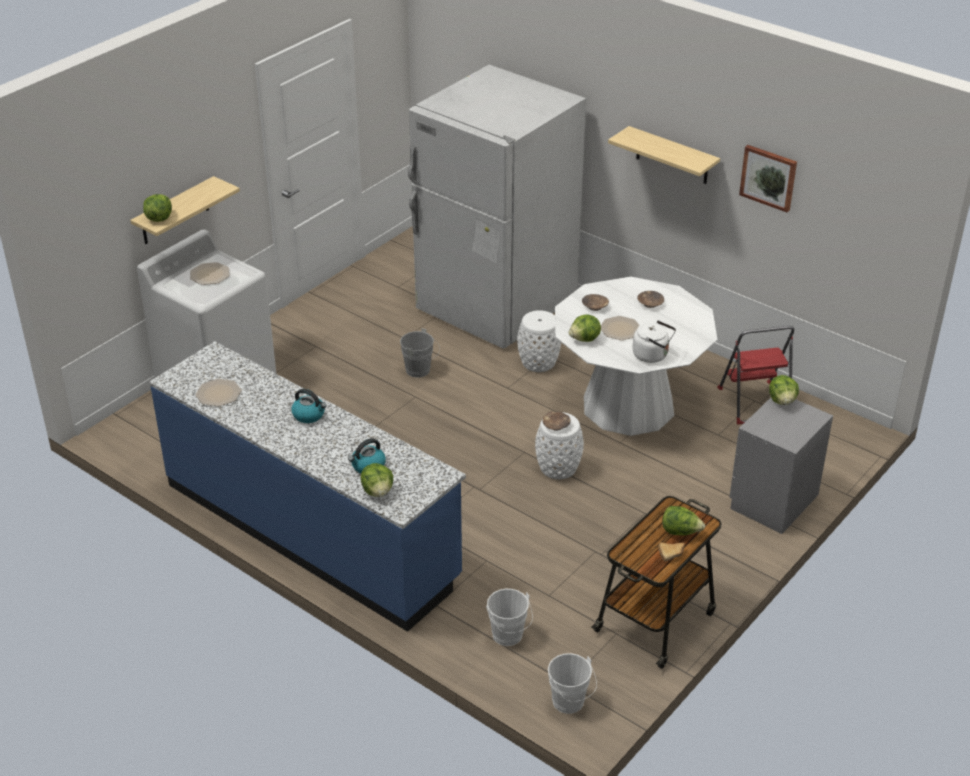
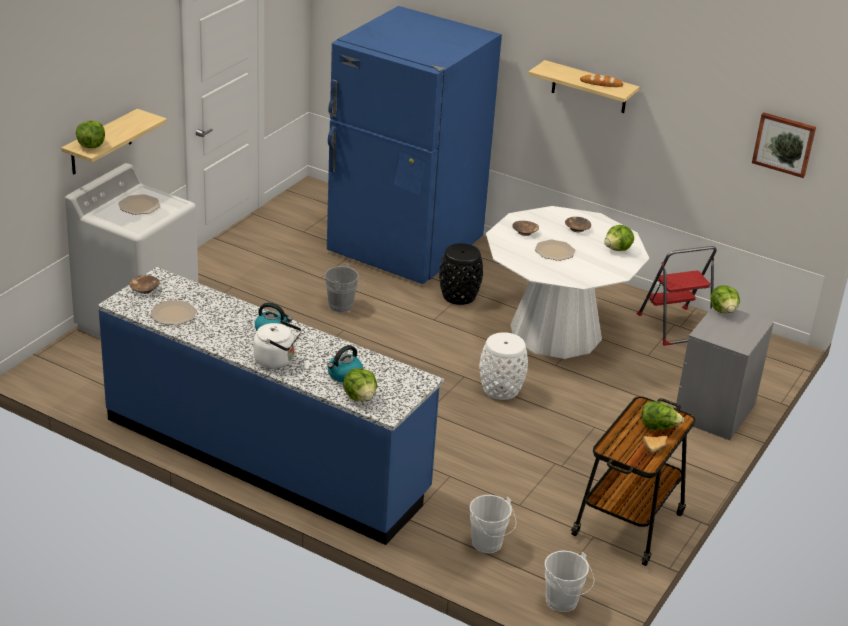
camera: 10 degrees left, 5 degrees down
white fridge [408,65,586,349] -> blue fridge [327,6,502,284]
white stool [517,310,561,372] -> black stool [439,243,483,305]
brown bowl [542,411,571,431] -> brown bowl moved to [129,275,160,294]
lettuce [569,315,601,342] -> lettuce moved to [604,225,634,251]
white kettle [632,320,676,363] -> white kettle moved to [253,320,302,369]
picture [739,145,797,212] -> picture moved to [752,112,816,178]
none -> bread [580,74,623,87]

